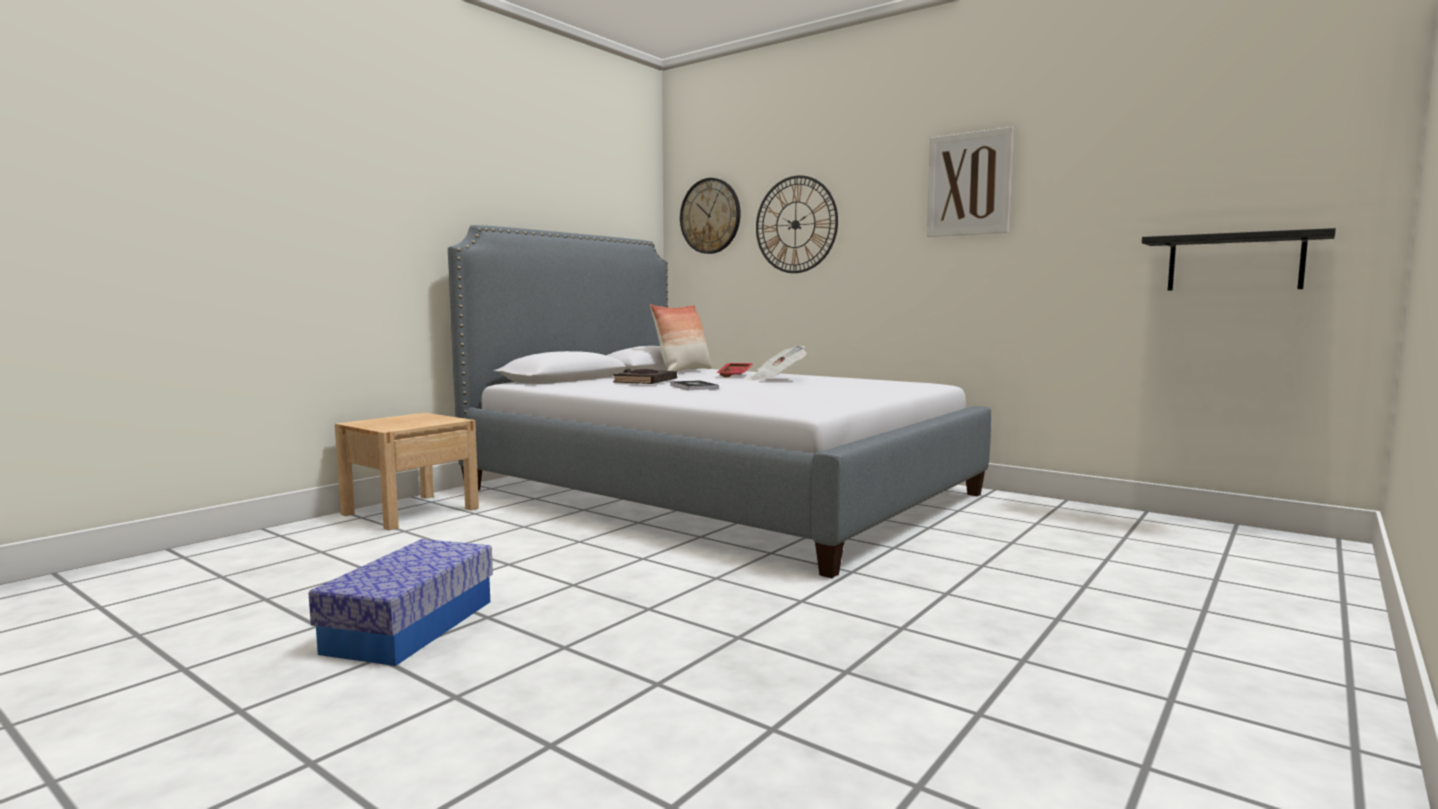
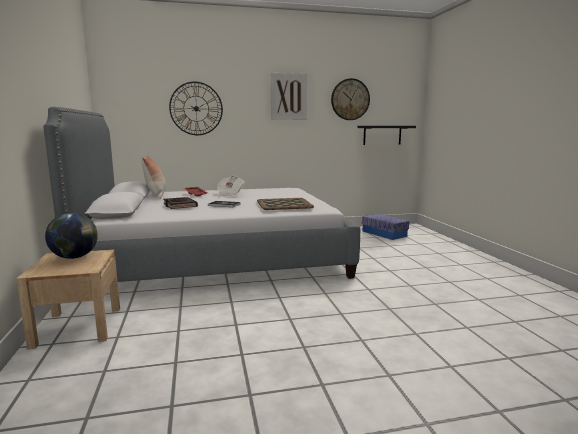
camera: 50 degrees left, 5 degrees up
storage box [309,539,493,666] -> storage box moved to [362,214,409,240]
wall clock [680,178,741,254] -> wall clock moved to [331,78,370,120]
none -> globe [45,213,98,259]
none -> tray [257,198,314,210]

